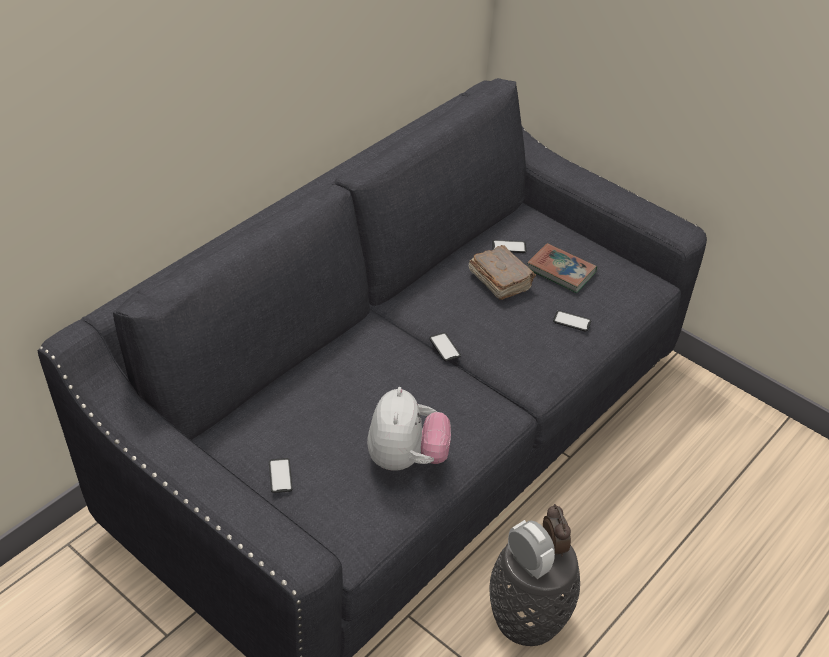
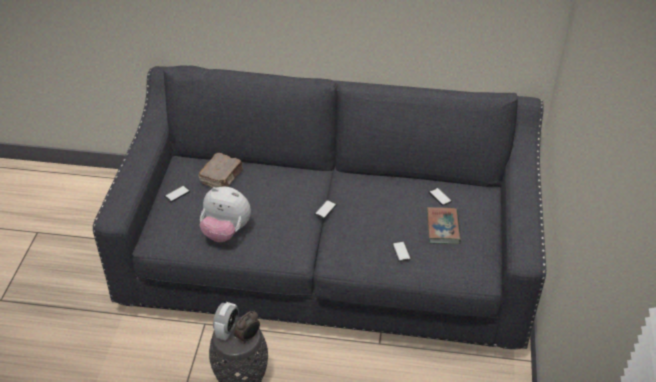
camera: 60 degrees right, 0 degrees up
plush toy [367,387,451,471] -> plush toy turned 45 degrees clockwise [200,187,251,242]
brown book [469,245,536,300] -> brown book moved to [198,153,243,188]

